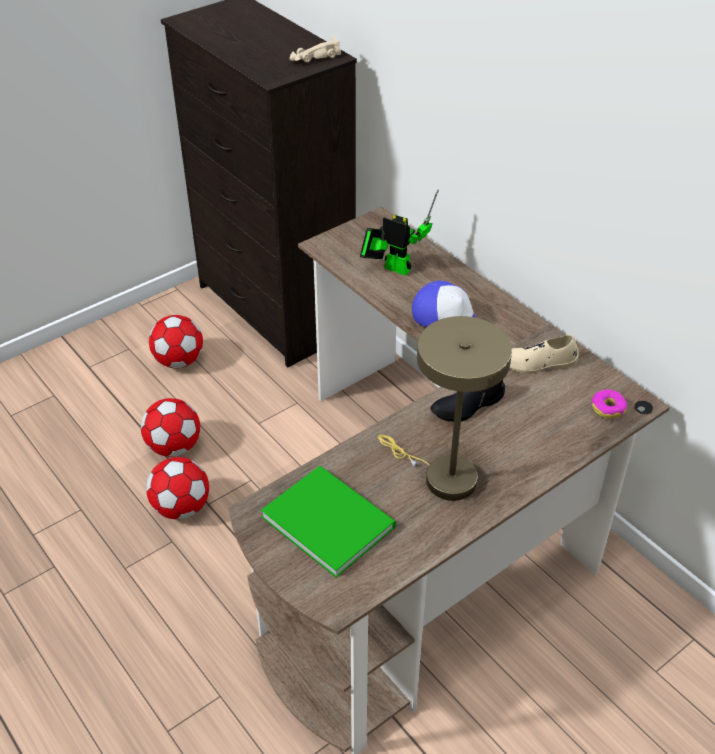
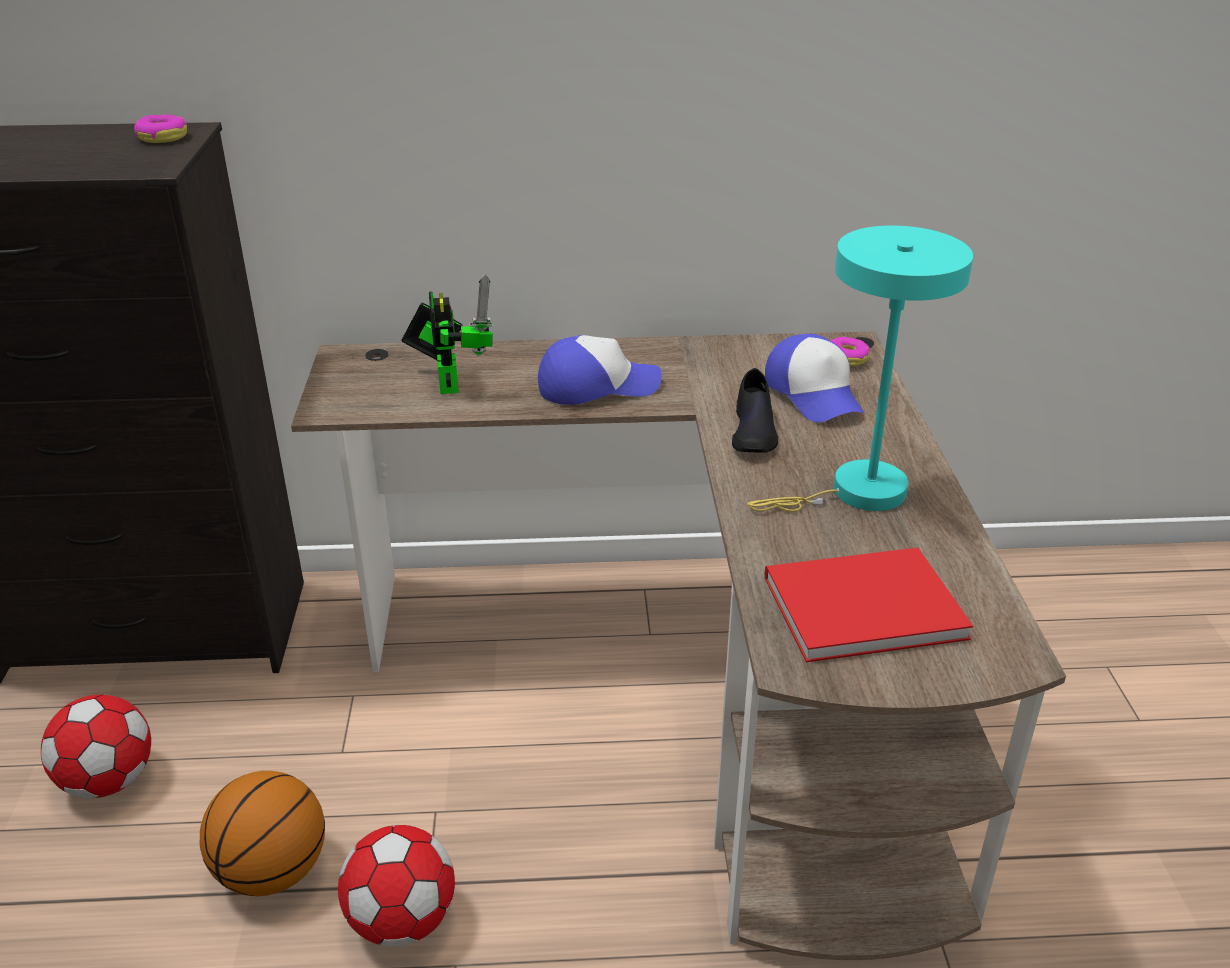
camera: 55 degrees left, 10 degrees down
football [141,398,200,457] -> basketball [200,771,325,896]
green book [261,466,396,578] -> red book [764,548,973,662]
beige toy car [290,36,341,62] -> donut [134,114,187,143]
toy robot [360,190,438,276] -> toy robot turned 105 degrees clockwise [402,274,493,394]
beige table lamp [378,316,512,501] -> turquoise table lamp [747,226,973,512]
beige shoe [509,335,579,374] -> none
none -> cap [765,334,864,422]

